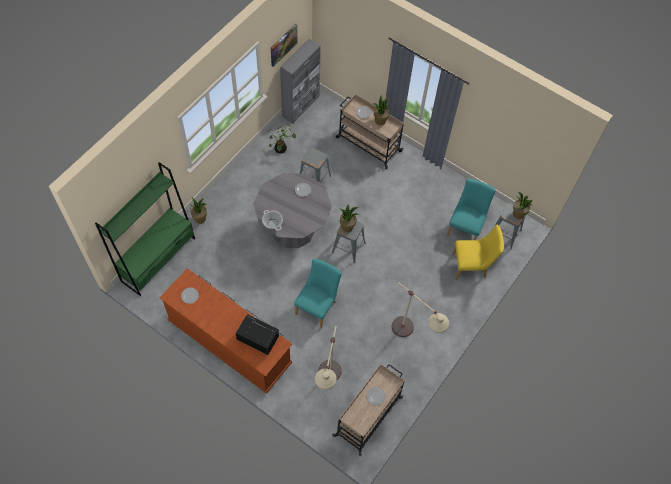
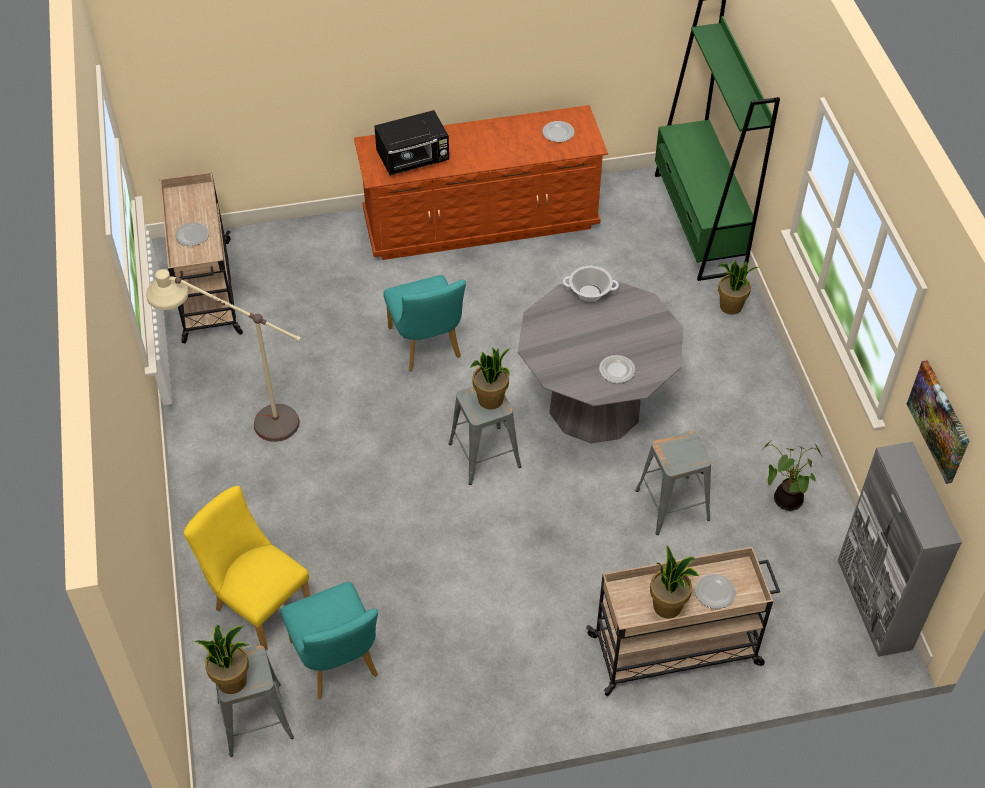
camera: 135 degrees right, 10 degrees down
beige floor lamp [315,326,342,390] -> none
yellow chair [452,225,504,280] -> yellow chair turned 90 degrees clockwise [184,486,311,651]

